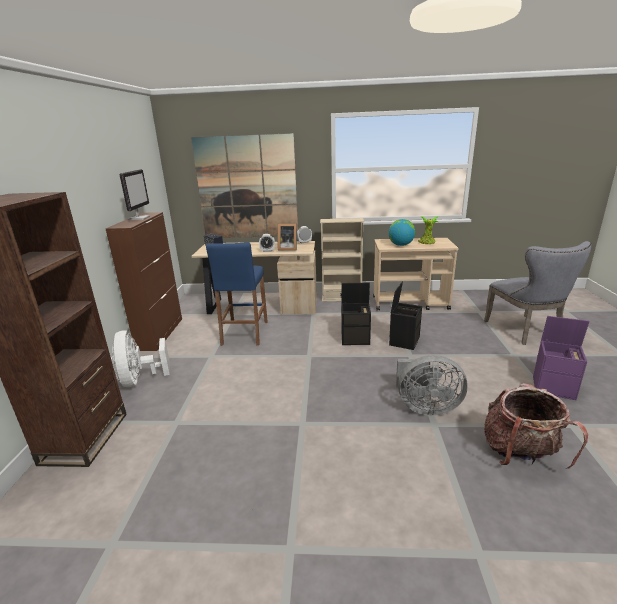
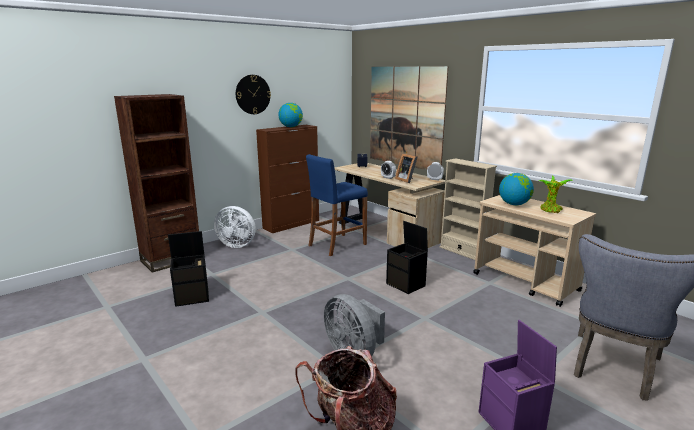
camera: 45 degrees right, 5 degrees down
white fan [112,330,170,387] -> white fan turned 105 degrees counterclockwise [214,206,256,248]
monitor [119,169,150,220] -> globe [278,103,303,127]
black storage box [389,281,422,350] -> black storage box moved to [168,231,209,307]
none -> wall clock [236,75,271,114]

